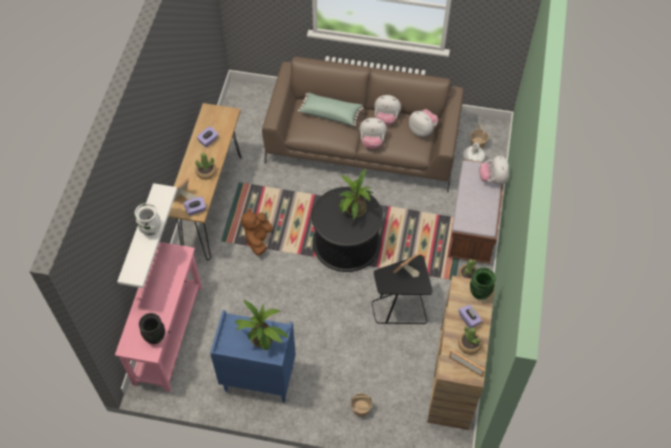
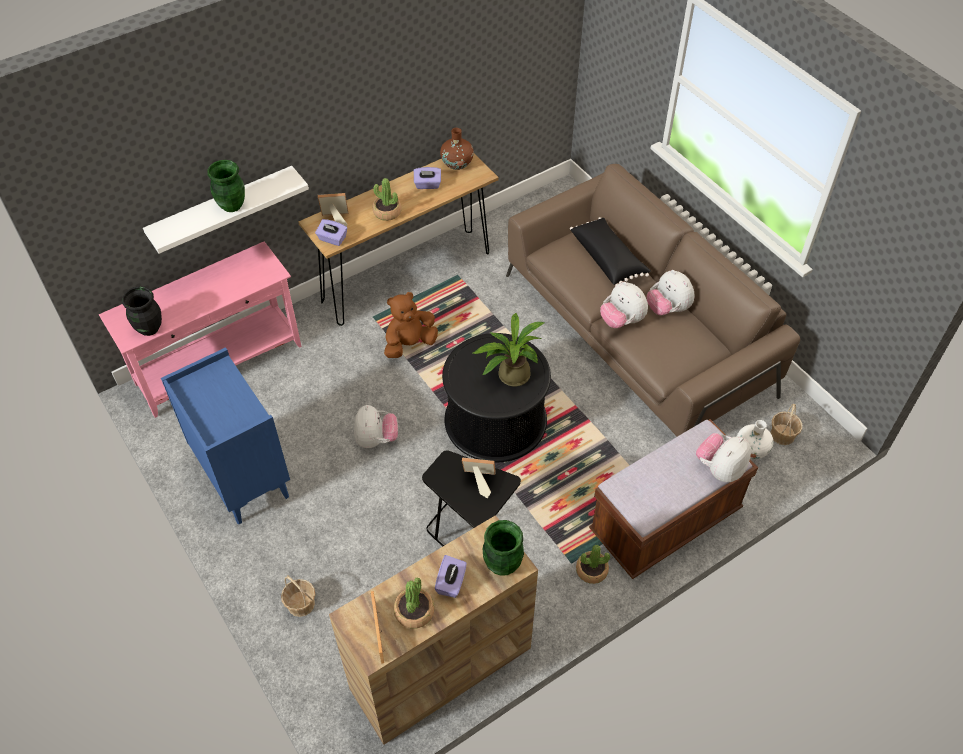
camera: 45 degrees right, 5 degrees down
white vase [135,203,161,236] -> green vase [207,160,245,212]
potted plant [235,300,289,350] -> none
green pillow [298,92,364,126] -> black pillow [570,217,651,286]
plush toy [409,109,439,137] -> plush toy moved to [354,405,398,448]
none -> brown vase [440,128,474,170]

